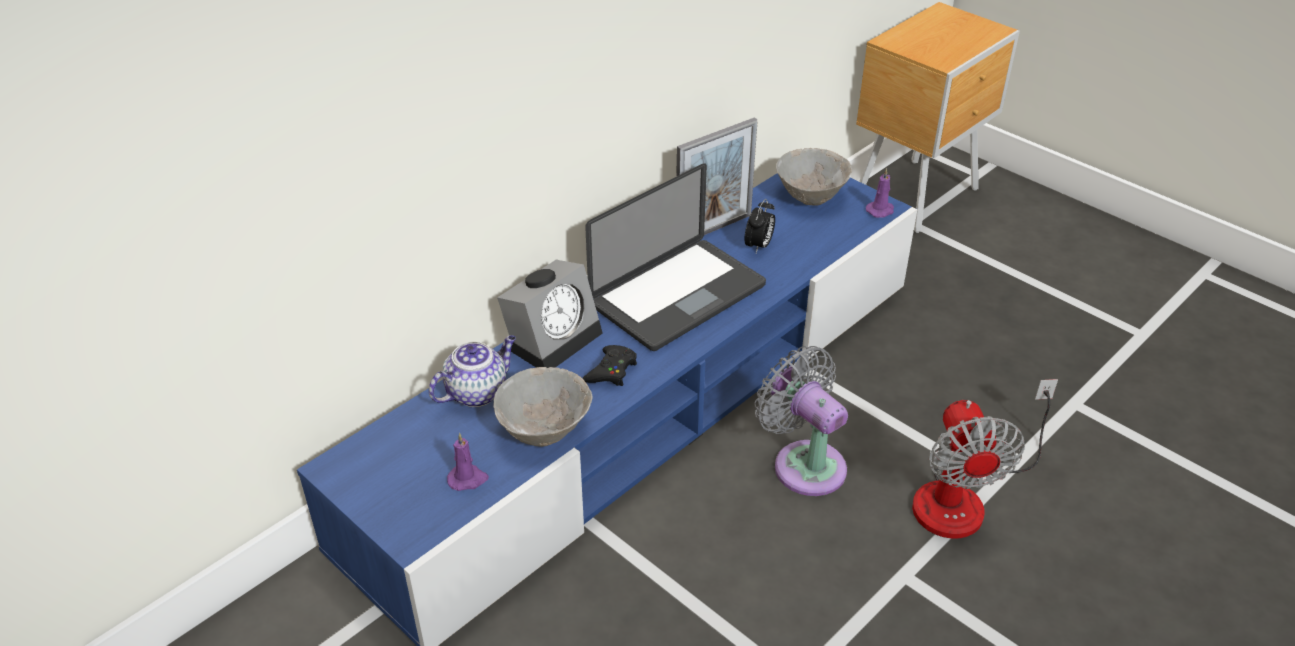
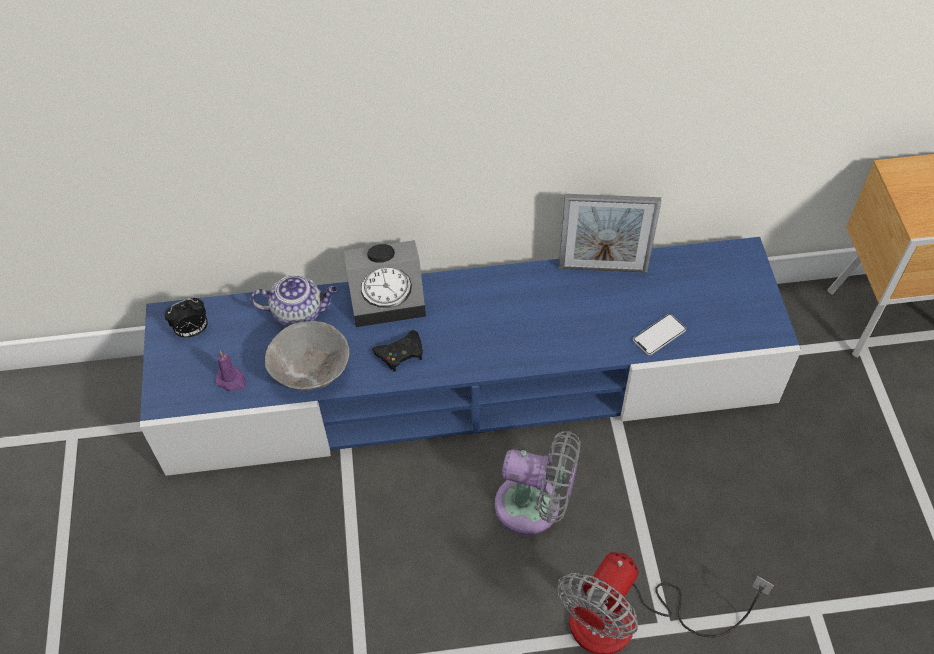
camera: 40 degrees right, 15 degrees up
laptop [585,163,766,351] -> none
alarm clock [744,199,775,253] -> alarm clock moved to [165,298,208,338]
grey fan [754,346,848,496] -> grey fan turned 105 degrees clockwise [495,431,580,535]
grey bowl [776,148,852,206] -> none
purple candle [866,168,894,218] -> none
none -> phone [633,314,686,355]

